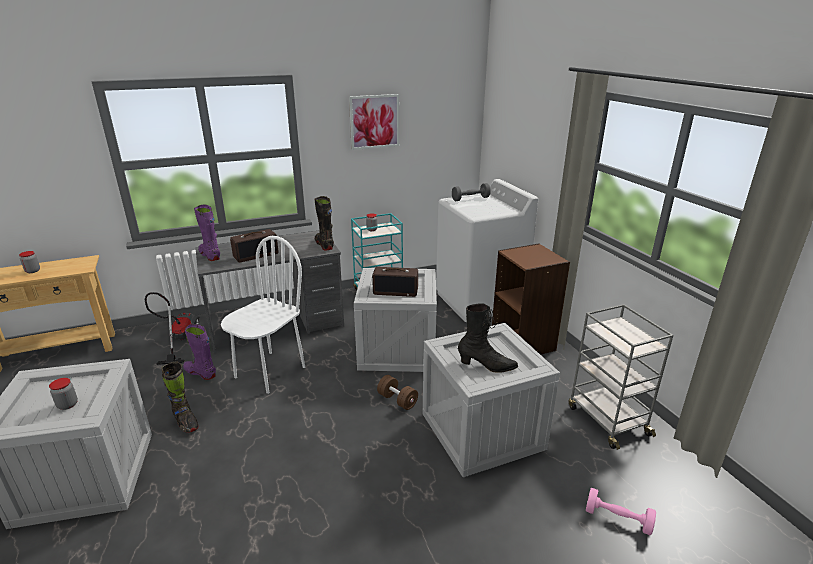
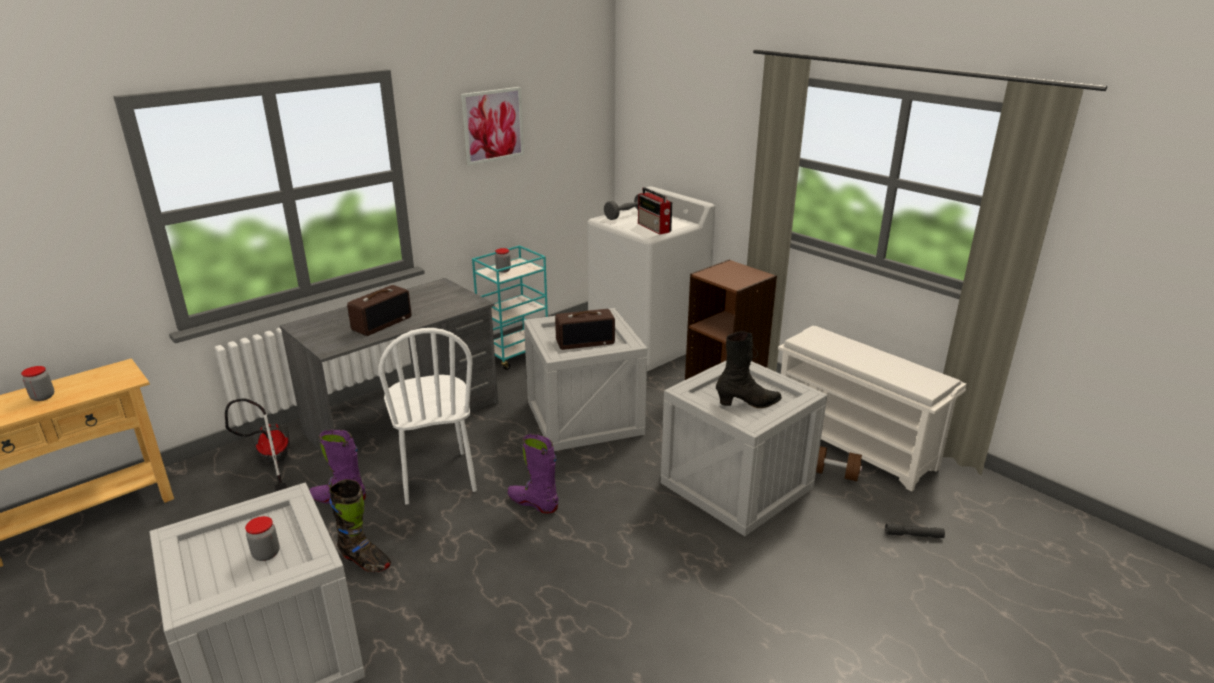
camera: 20 degrees left, 0 degrees up
purple boot [194,205,220,261] -> purple boot moved to [508,434,558,513]
white chair [221,236,305,394] -> white chair turned 150 degrees clockwise [379,328,477,505]
black boot [315,196,334,250] -> none
brown dumbbell [377,375,418,410] -> brown dumbbell moved to [816,446,862,481]
grey cart [569,304,674,450] -> white shoe rack [778,326,967,492]
pink dumbbell [586,488,656,535] -> grey flashlight [885,523,945,538]
none -> radio [638,187,672,234]

